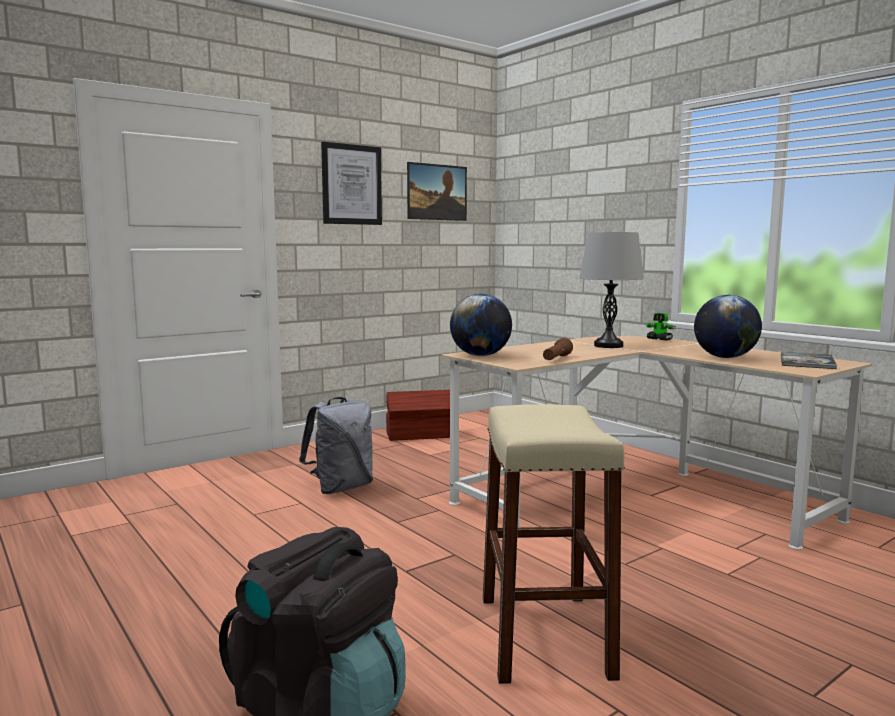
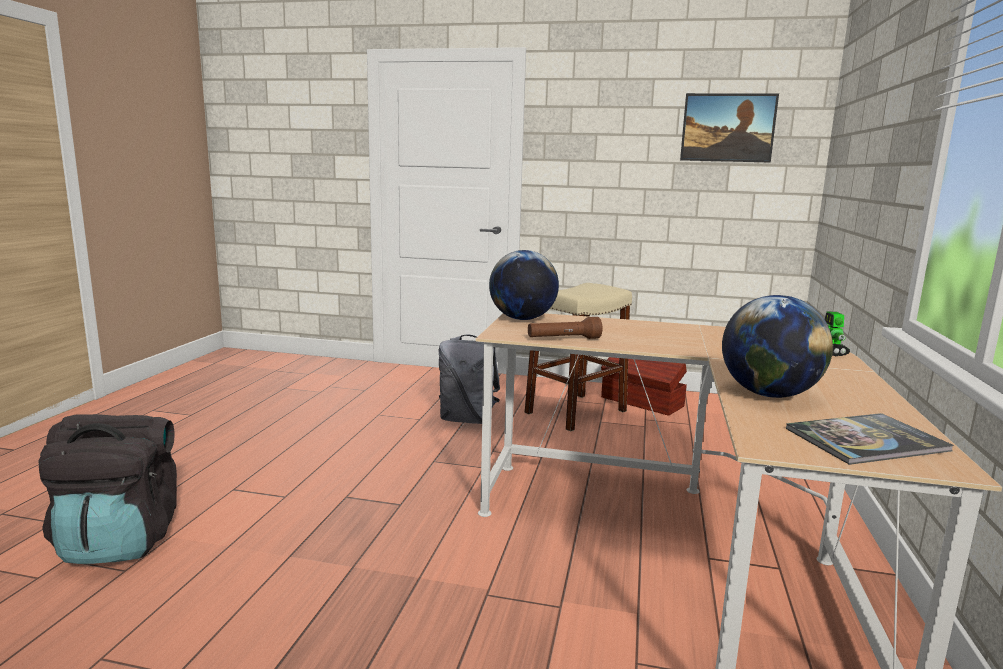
camera: 50 degrees right, 5 degrees up
picture [321,142,382,225] -> none
beige stool [483,404,625,684] -> beige stool moved to [524,283,632,432]
grey table lamp [579,232,644,348] -> none

